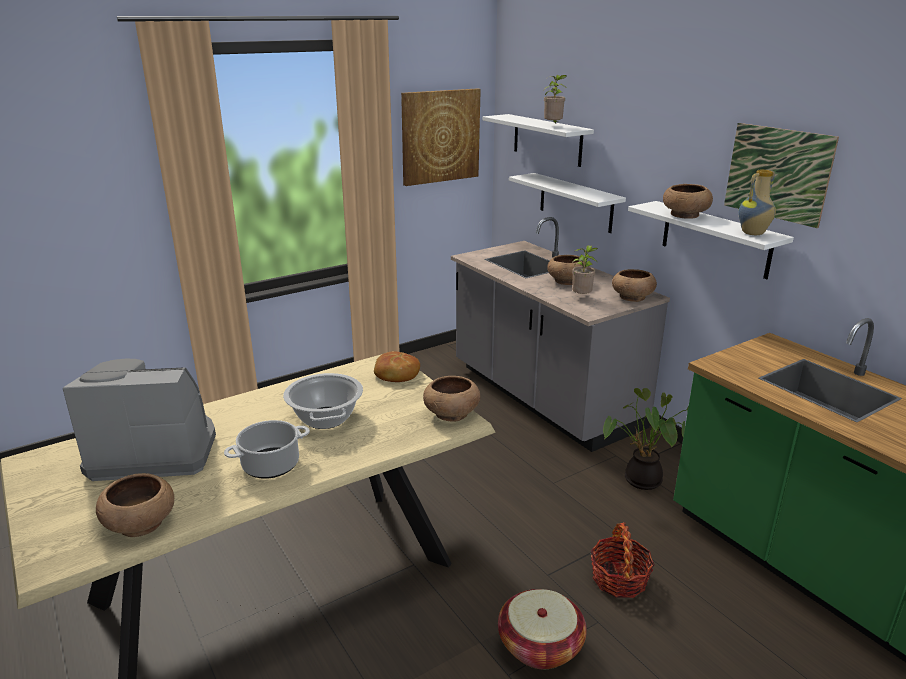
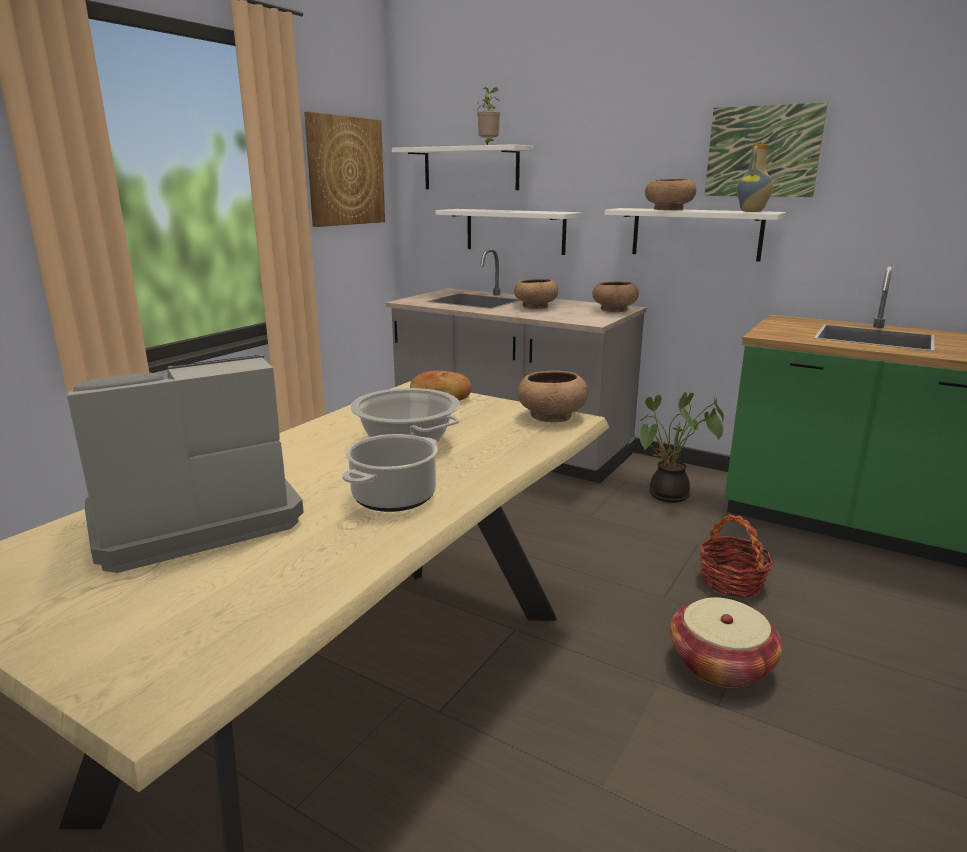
camera: 25 degrees left, 5 degrees down
brown bowl [96,473,174,537] -> none
potted plant [572,245,598,294] -> none

